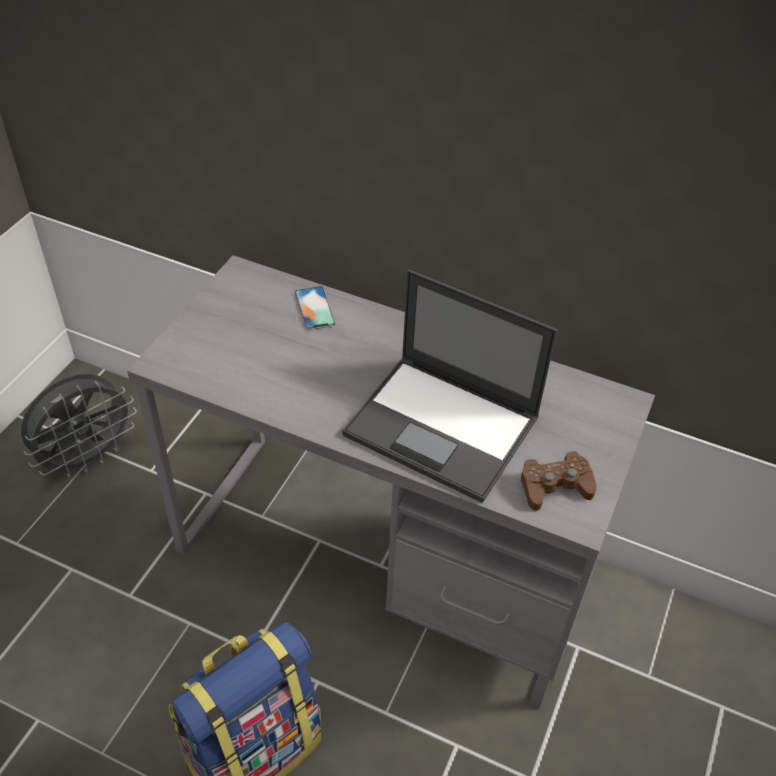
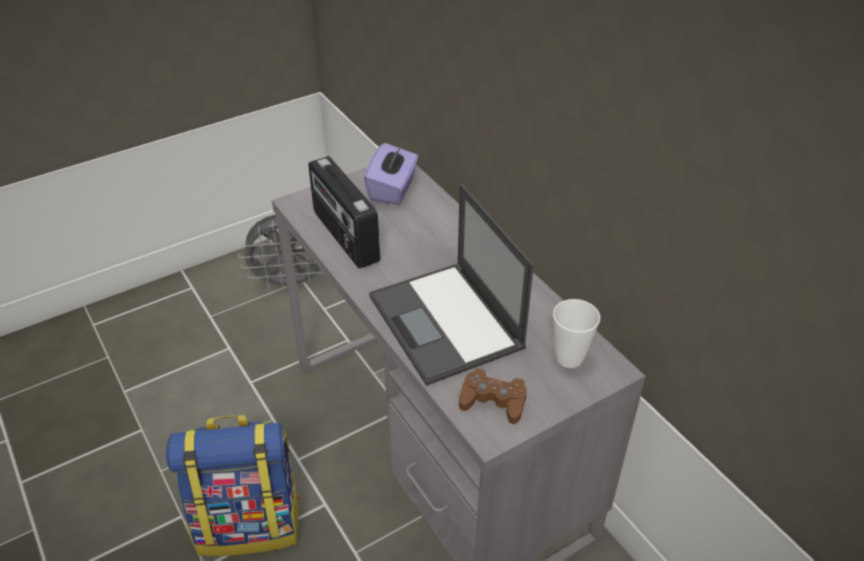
camera: 35 degrees right, 5 degrees down
phone [294,286,336,330] -> none
none -> radio [308,156,380,269]
none -> purple tissue box [364,143,418,205]
none -> cup [553,299,600,368]

